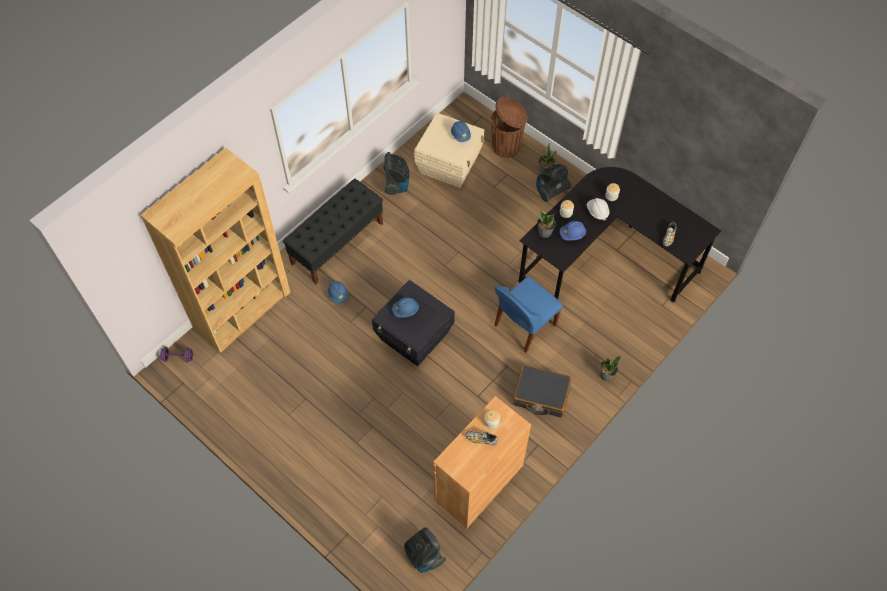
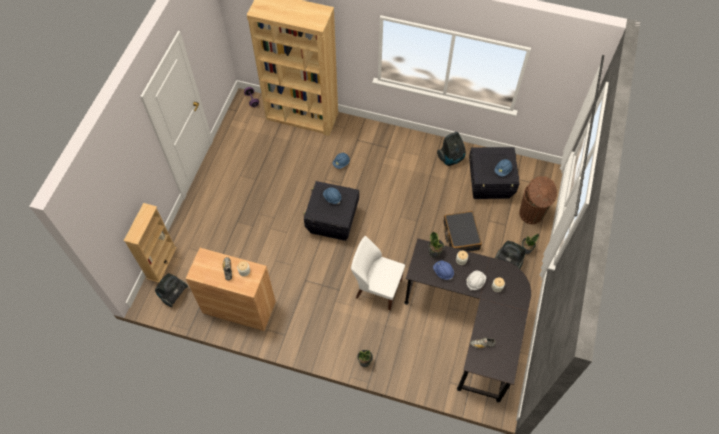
camera: 65 degrees right, 0 degrees up
black bench [283,179,383,284] -> none
beige storage box [414,113,485,188] -> black storage box [469,147,520,199]
blue chair [494,276,562,353] -> white chair [351,236,405,310]
black suitcase [513,365,572,418] -> black suitcase moved to [444,211,482,252]
none -> beige bookcase [124,203,177,283]

